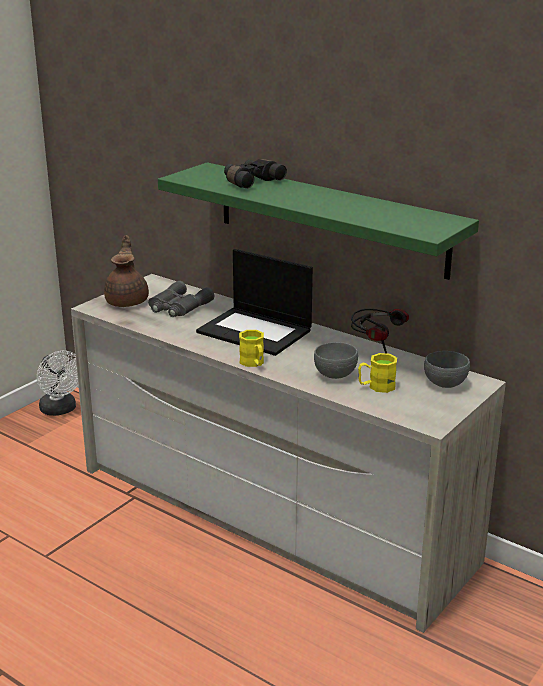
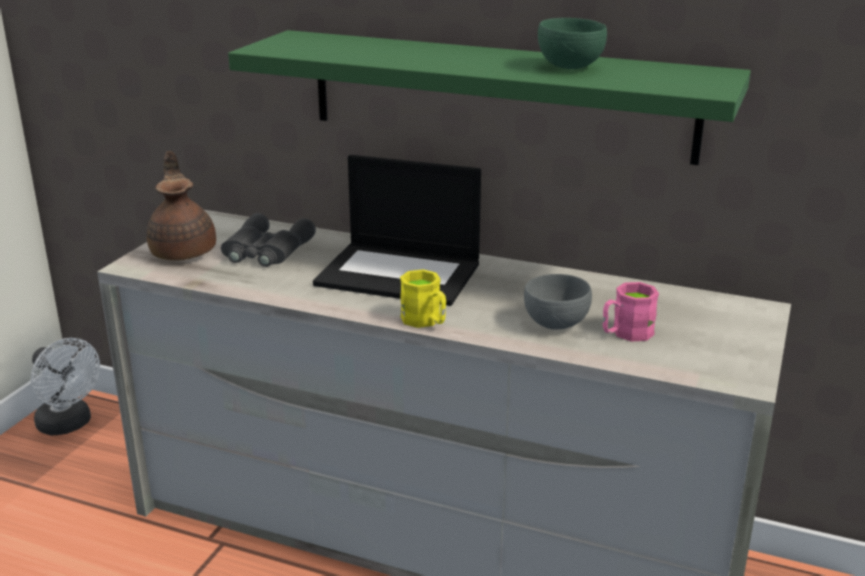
camera: 15 degrees left, 0 degrees up
black binoculars [224,159,287,189] -> none
headphones [351,309,409,354] -> none
yellow mug [358,353,397,393] -> pink mug [603,282,659,342]
grey bowl [424,351,470,388] -> none
none -> green bowl [538,18,607,69]

